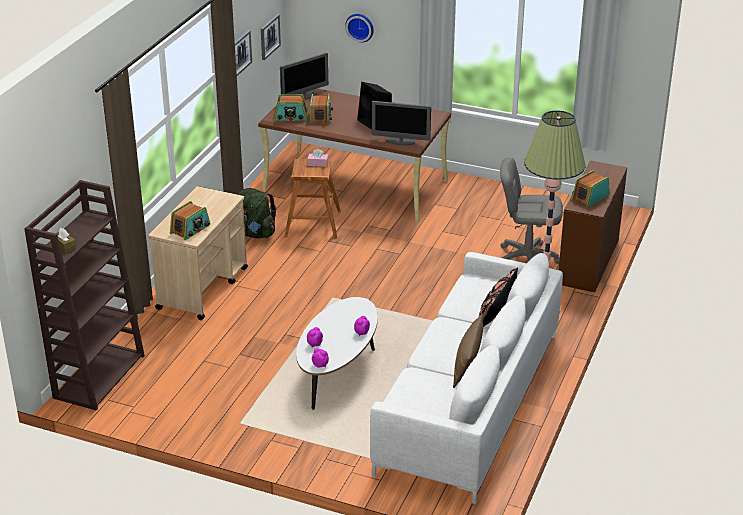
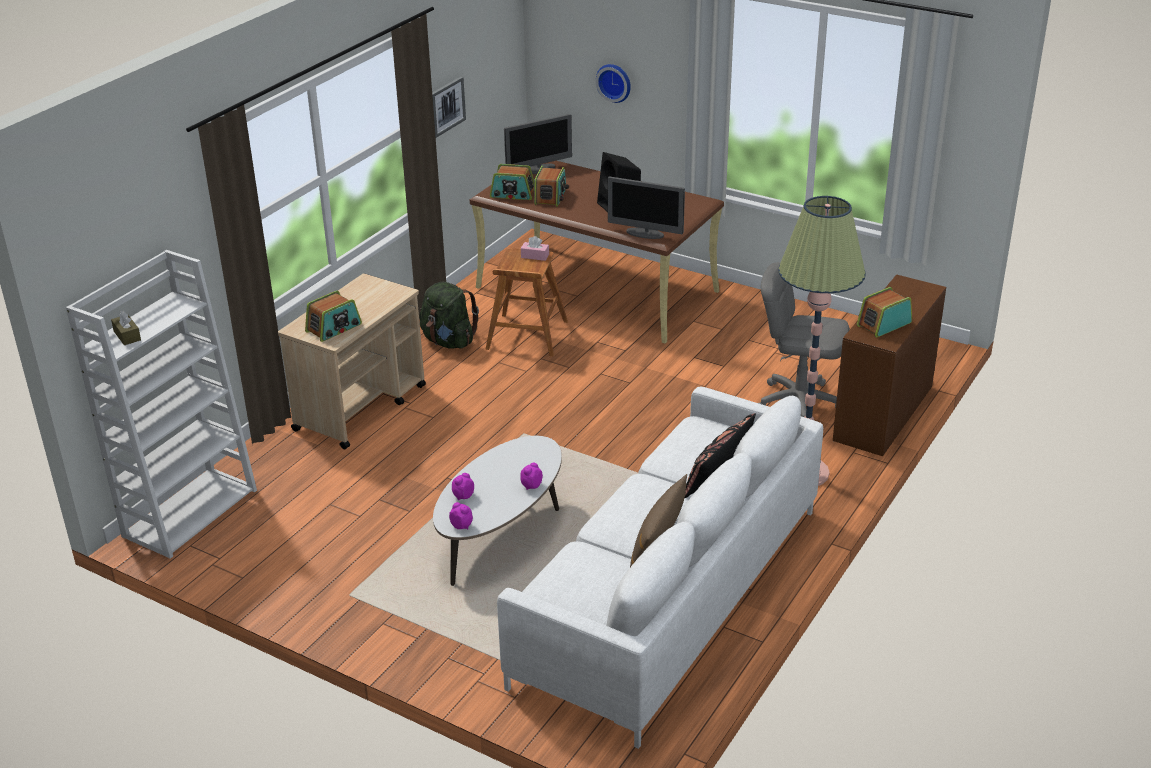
camera: 10 degrees right, 0 degrees up
brown bookcase [24,180,145,411] -> white bookcase [66,250,257,559]
picture [261,14,281,60] -> none

